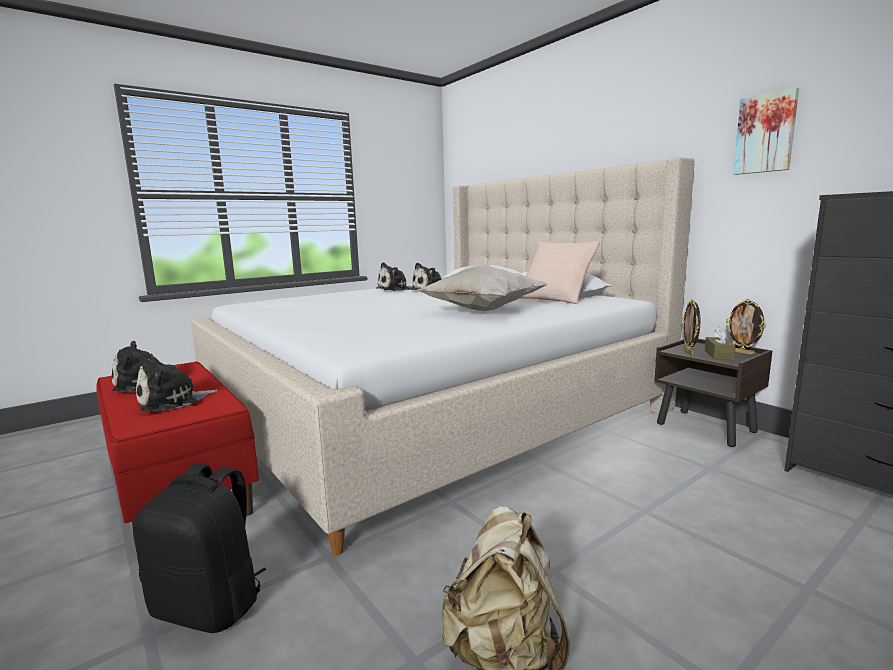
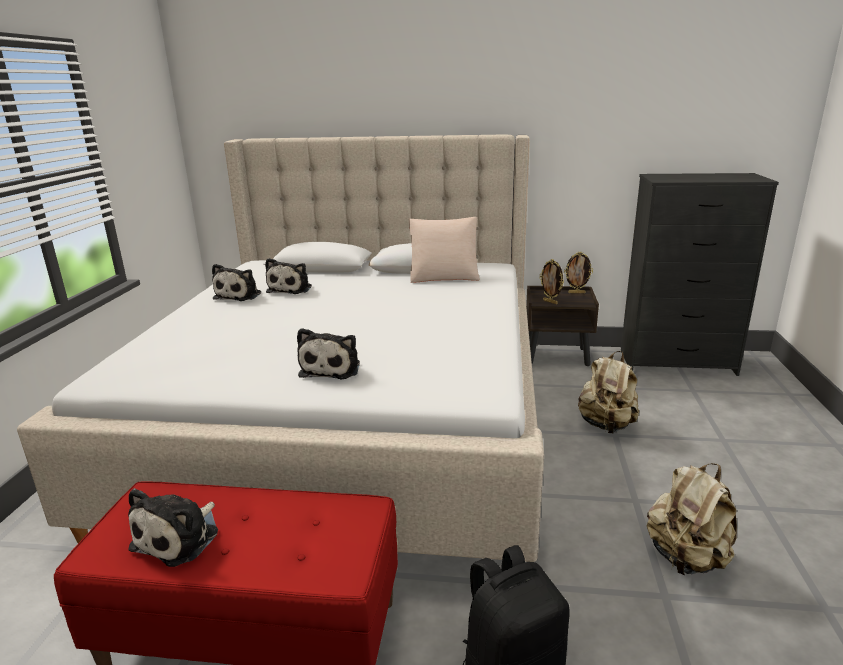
camera: 45 degrees left, 10 degrees up
plush toy [136,353,218,412] -> plush toy moved to [297,328,360,380]
white pillow [416,264,548,311] -> none
brown tissue box [705,327,736,360] -> none
picture [733,87,799,175] -> none
none -> beige backpack [578,351,639,433]

